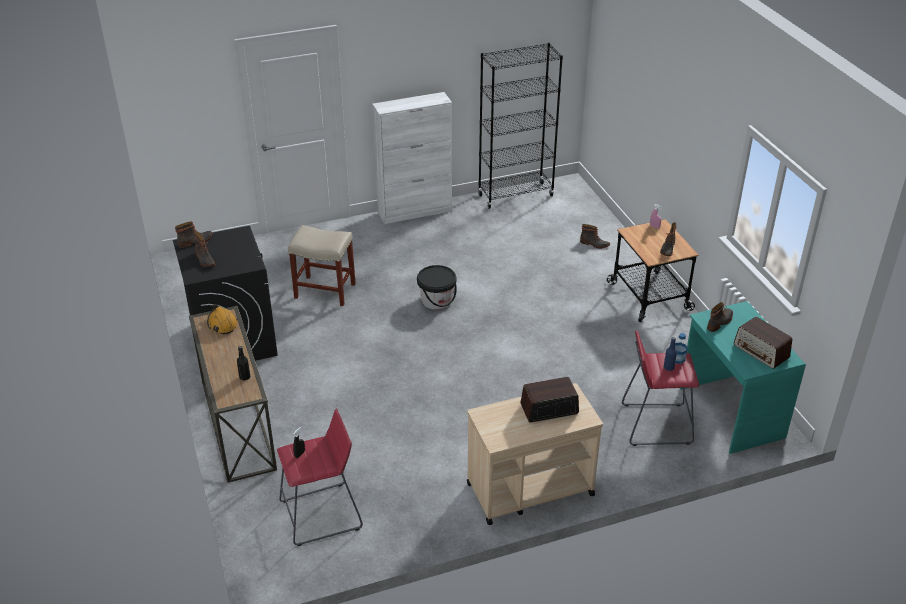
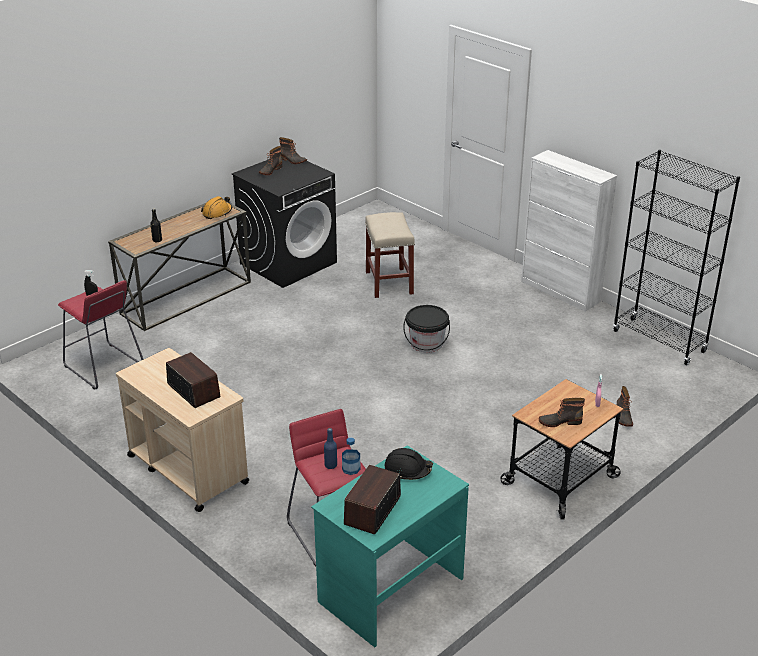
camera: 65 degrees right, 5 degrees down
boot [707,302,733,332] -> black hard hat [385,448,433,480]

